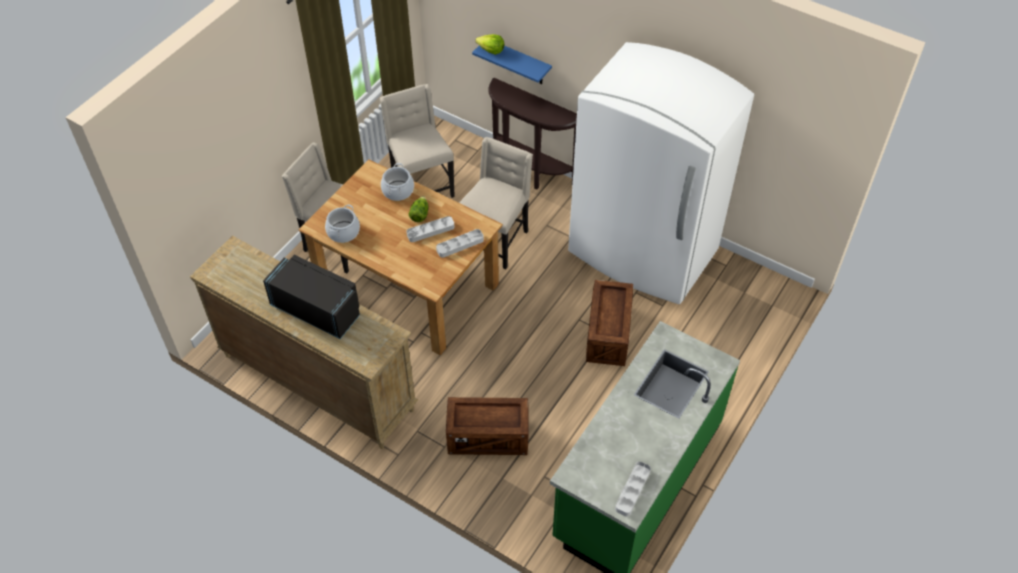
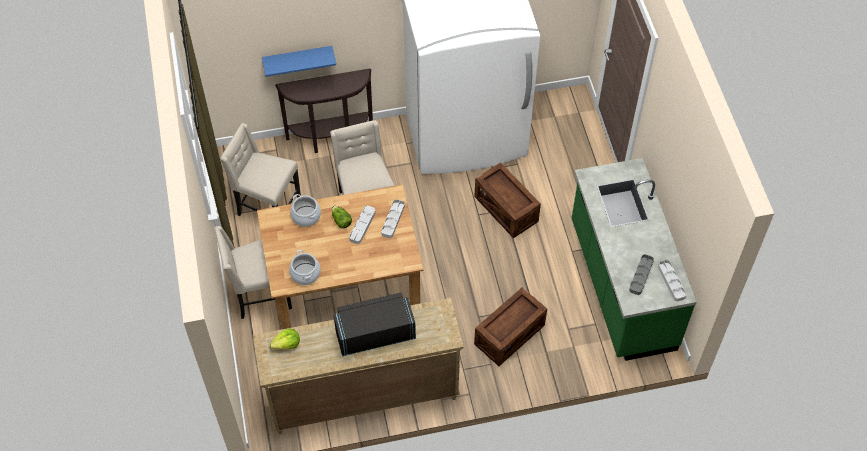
camera: 45 degrees left, 5 degrees up
lettuce [475,34,504,55] -> lettuce moved to [270,328,300,350]
none -> grey tray [629,254,654,295]

